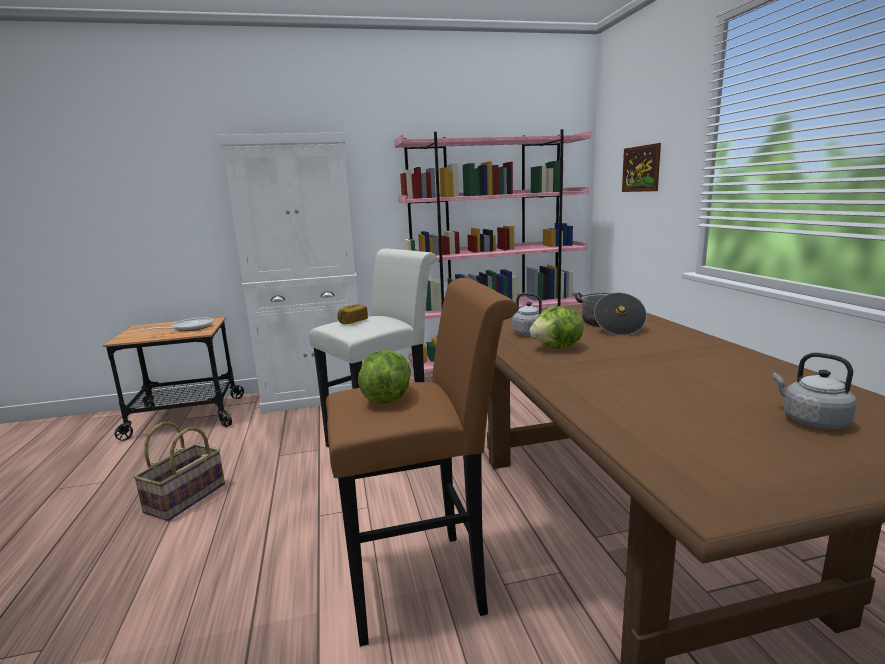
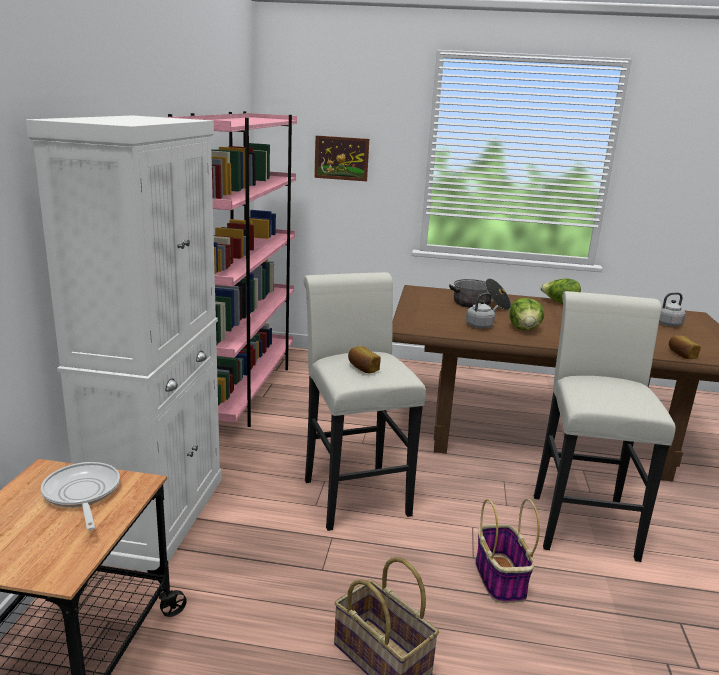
camera: 70 degrees left, 5 degrees up
brown stool [326,278,518,647] -> white stool [534,291,676,562]
lettuce [358,350,411,404] -> lettuce moved to [540,278,581,304]
none -> basket [475,498,540,603]
none -> bread [669,335,701,359]

